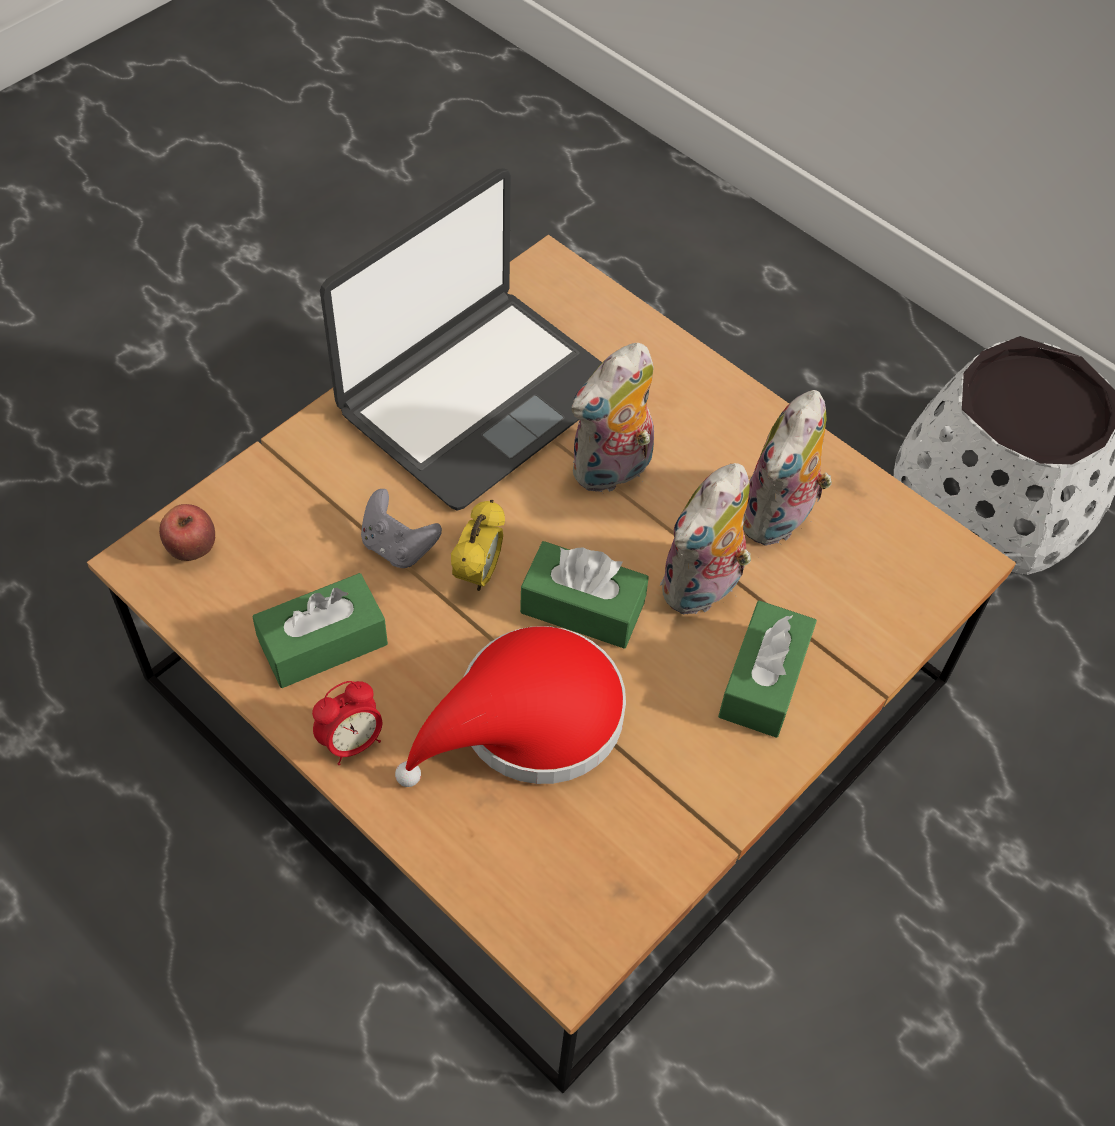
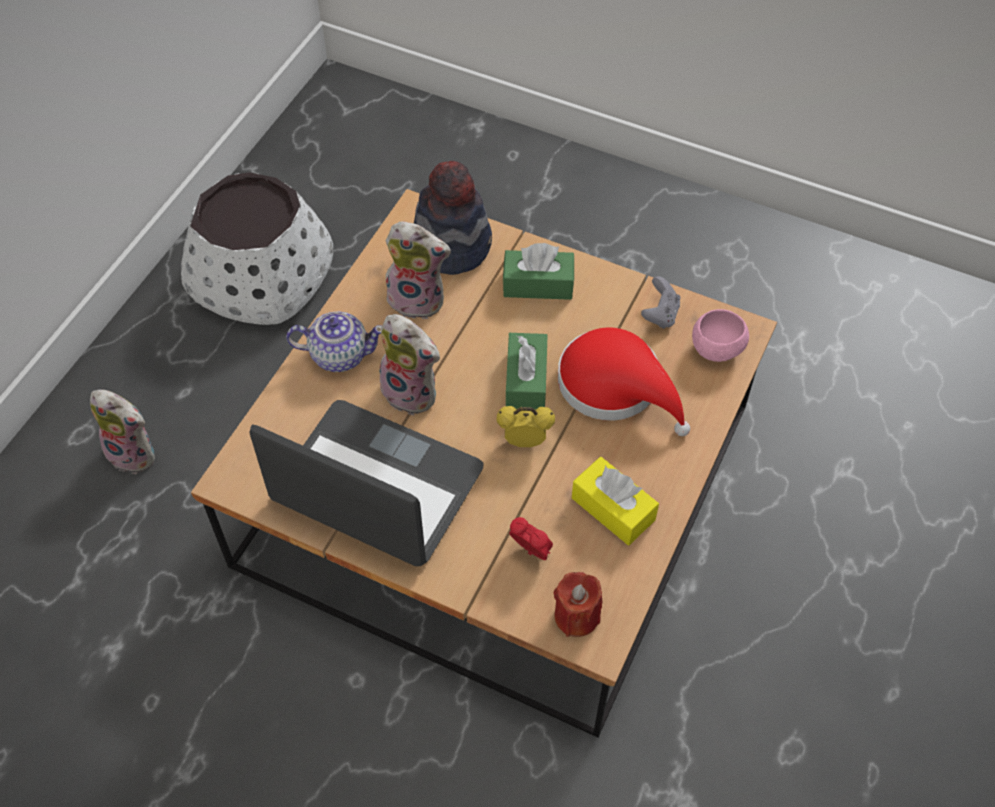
camera: 105 degrees left, 0 degrees up
apple [159,504,215,561] -> red candle [553,572,602,637]
green tissue box [252,573,388,688] -> yellow tissue box [572,457,659,545]
alarm clock [312,681,382,765] -> alarm clock moved to [509,517,553,560]
grey game controller [361,489,442,568] -> grey game controller moved to [641,276,680,329]
plush toy [660,463,751,616] -> plush toy moved to [90,389,155,474]
none -> teapot [286,311,382,372]
none -> hat [414,161,492,275]
none -> pink bowl [692,309,749,362]

